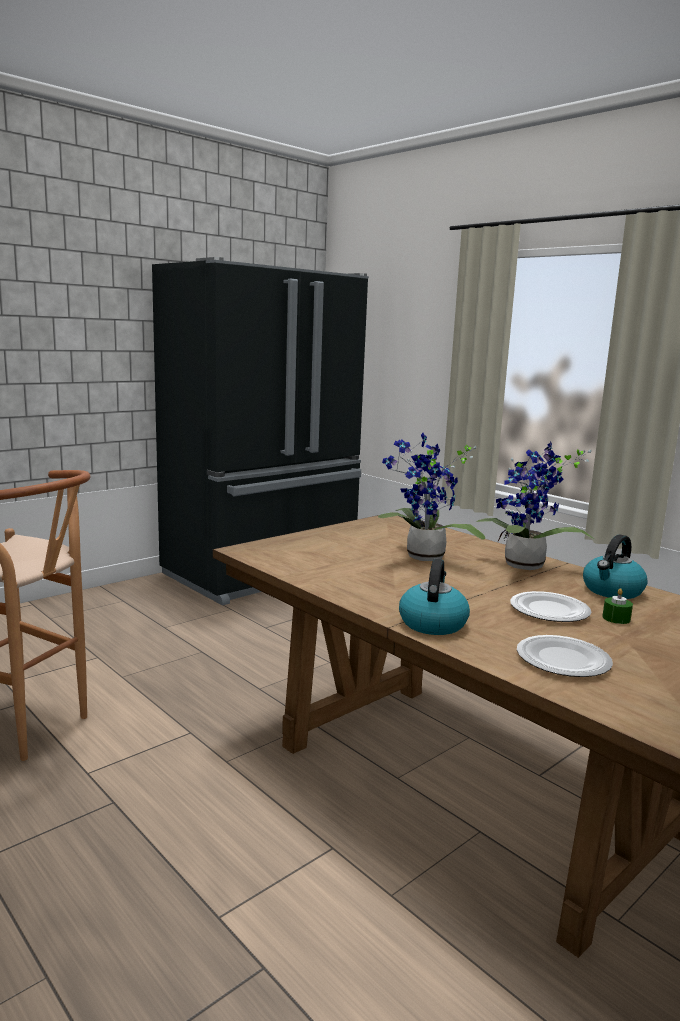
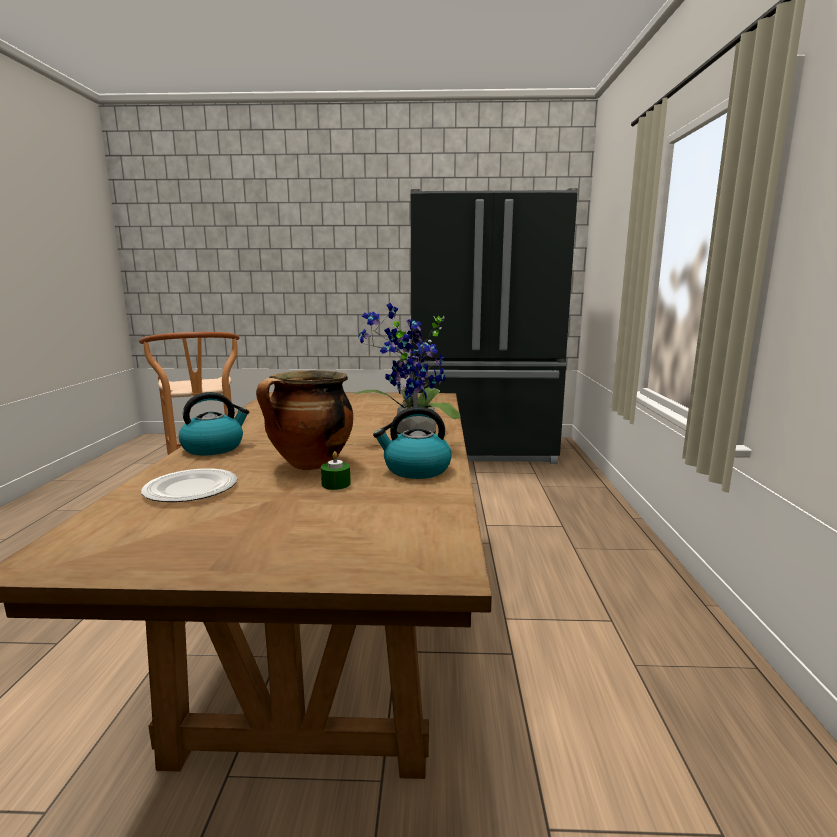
camera: 45 degrees right, 0 degrees up
potted plant [378,433,485,561] -> none
plate [510,591,591,622] -> cooking pot [256,370,353,470]

